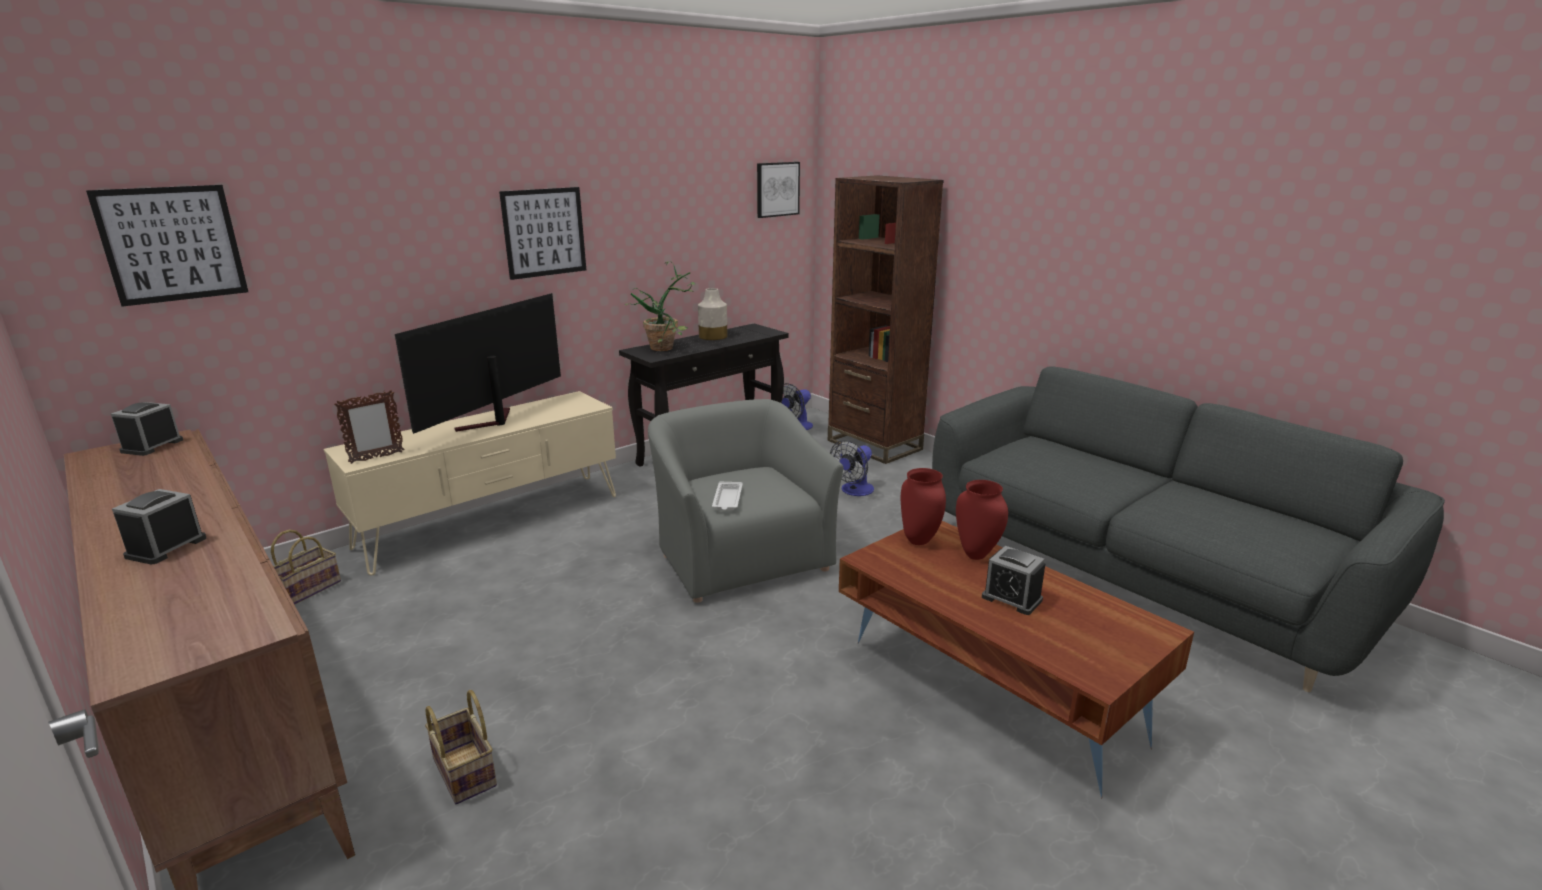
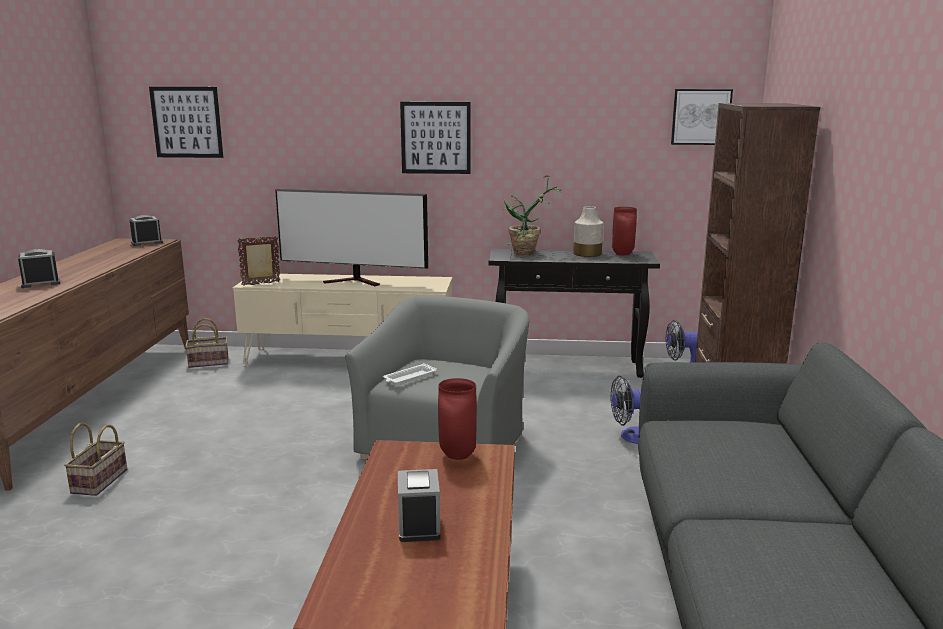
camera: 45 degrees right, 5 degrees down
picture frame [334,390,404,464] -> picture frame turned 150 degrees clockwise [237,236,280,286]
television [395,293,561,434] -> television turned 150 degrees counterclockwise [275,189,428,286]
red vase [956,480,1008,560] -> red vase moved to [612,207,637,255]

